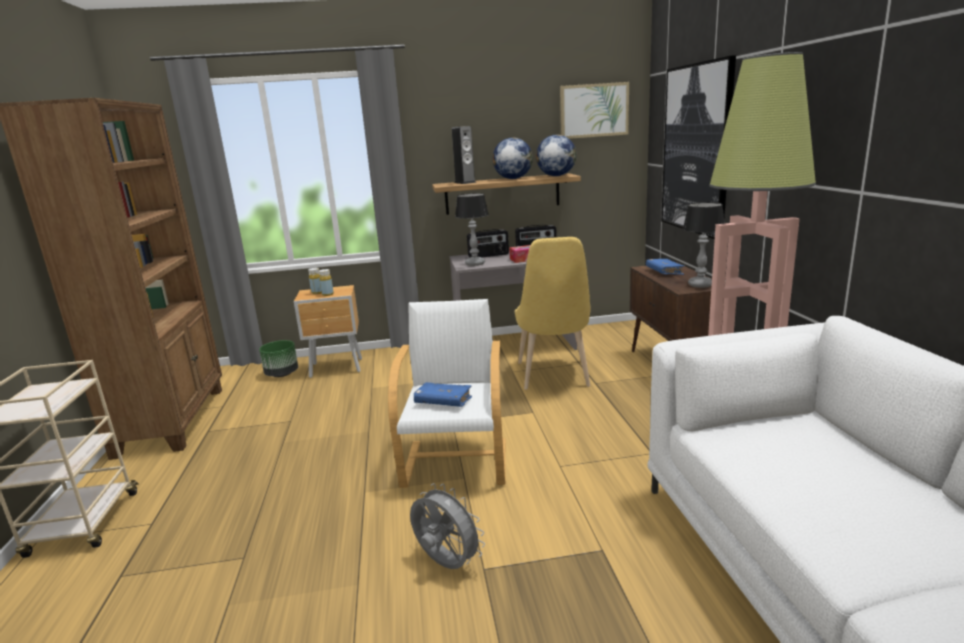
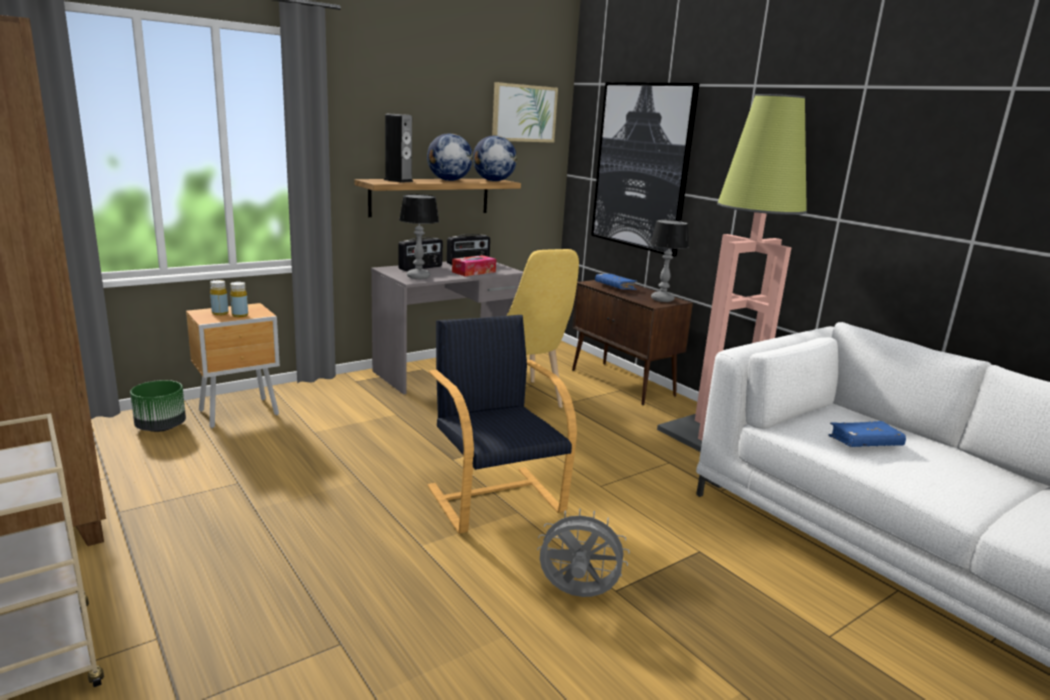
camera: 30 degrees left, 0 degrees up
white armchair [388,299,506,488] -> black armchair [428,315,577,534]
blue book [414,382,472,407] -> blue book moved to [828,421,906,447]

